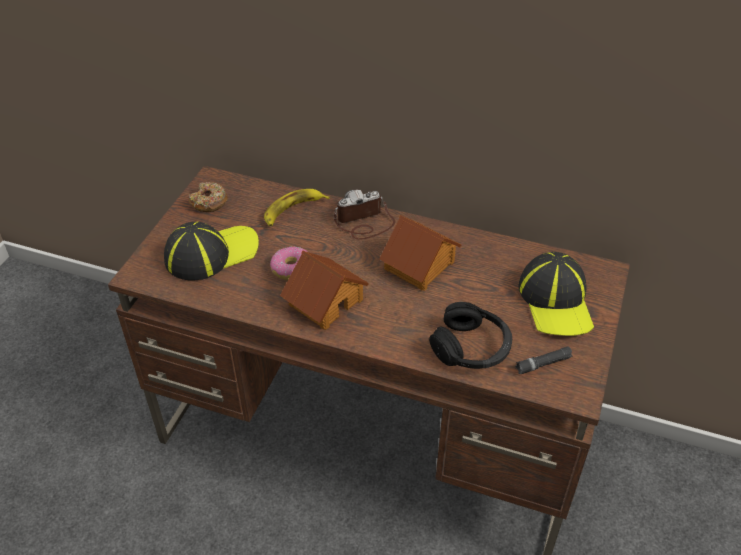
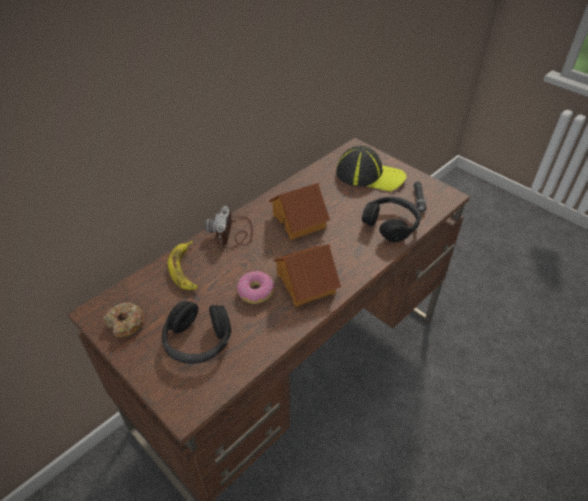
camera: 65 degrees left, 0 degrees up
cap [164,222,259,280] -> black headphones [162,301,232,364]

